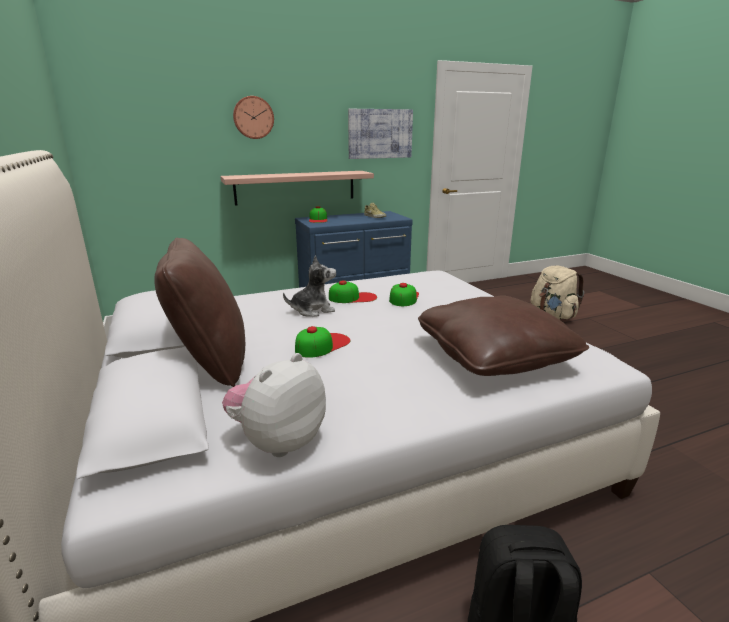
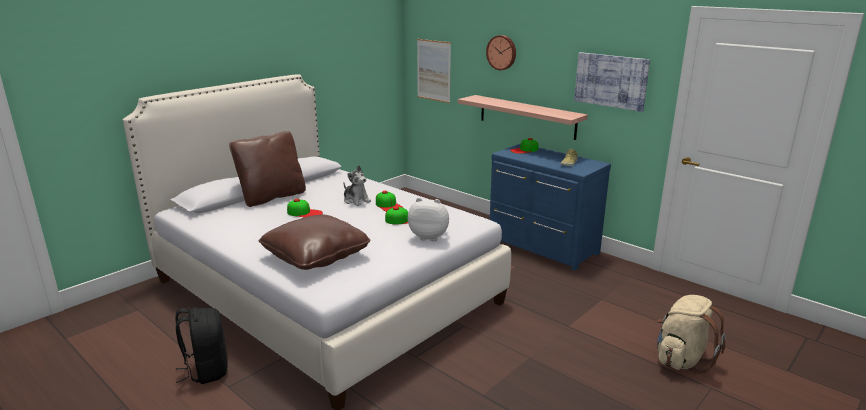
camera: 65 degrees right, 0 degrees up
plush toy [222,353,326,457] -> plush toy moved to [408,198,449,241]
none -> picture [417,39,451,103]

